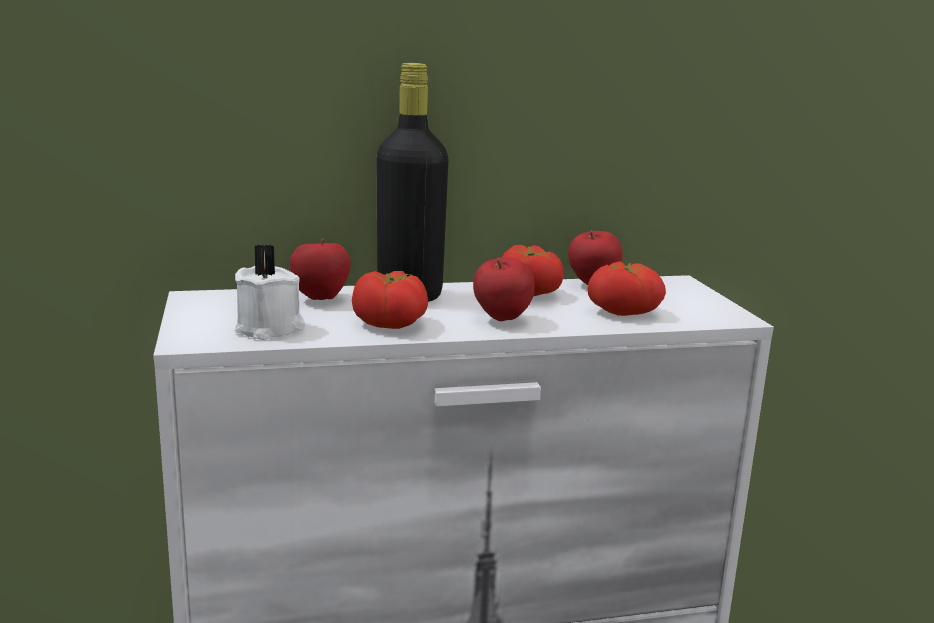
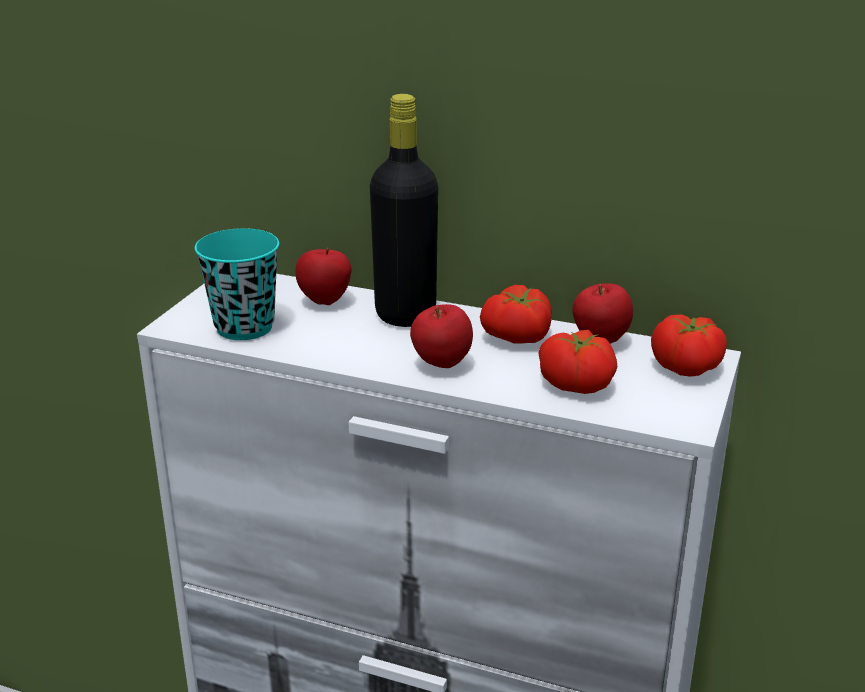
camera: 35 degrees right, 10 degrees up
white candle [235,244,305,340] -> turquoise cup [195,228,279,340]
tomato [352,271,428,329] -> tomato moved to [651,314,727,377]

